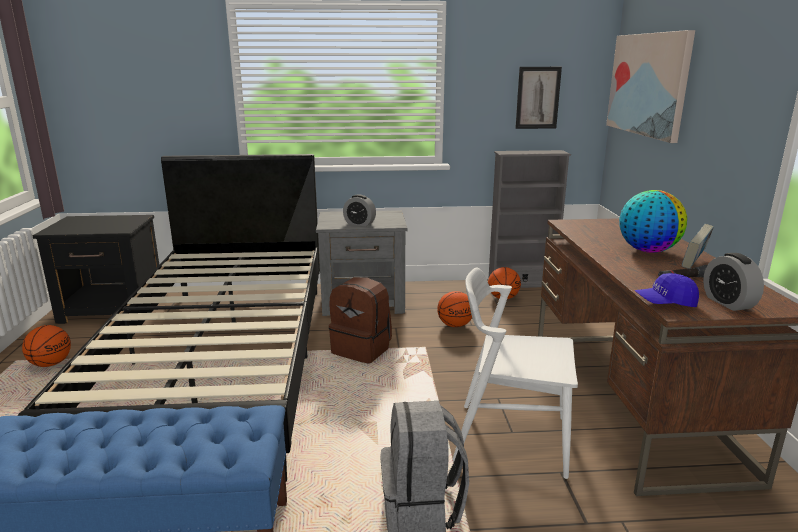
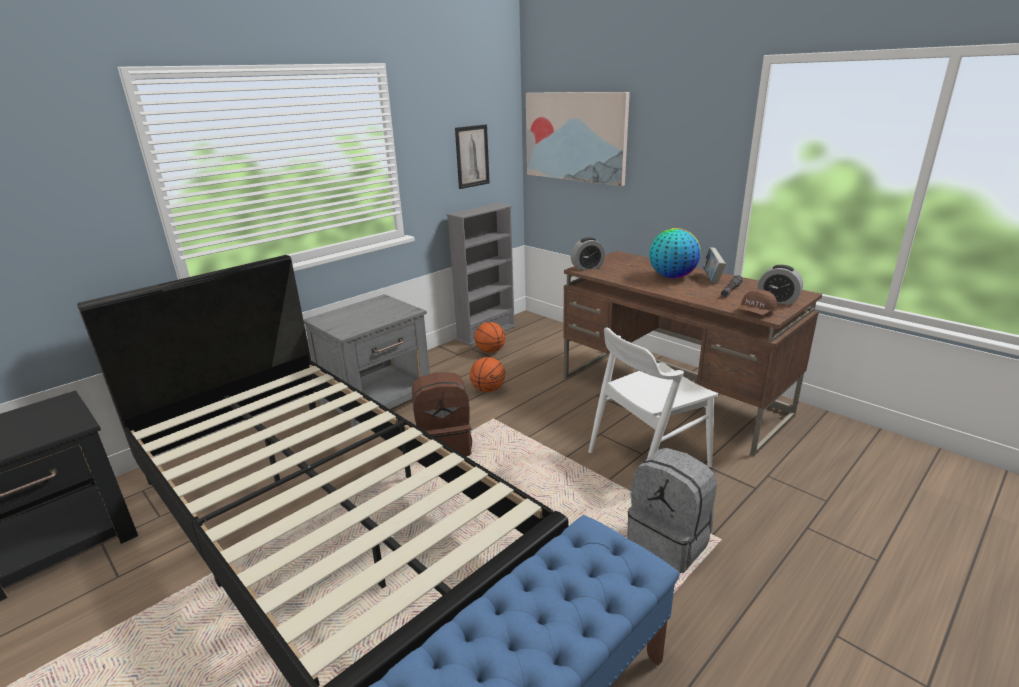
camera: 40 degrees left, 5 degrees up
basketball [22,325,71,367] -> none
alarm clock [343,194,376,226] -> alarm clock moved to [571,237,605,271]
blue cap [635,273,699,307] -> brown cap [738,289,777,315]

